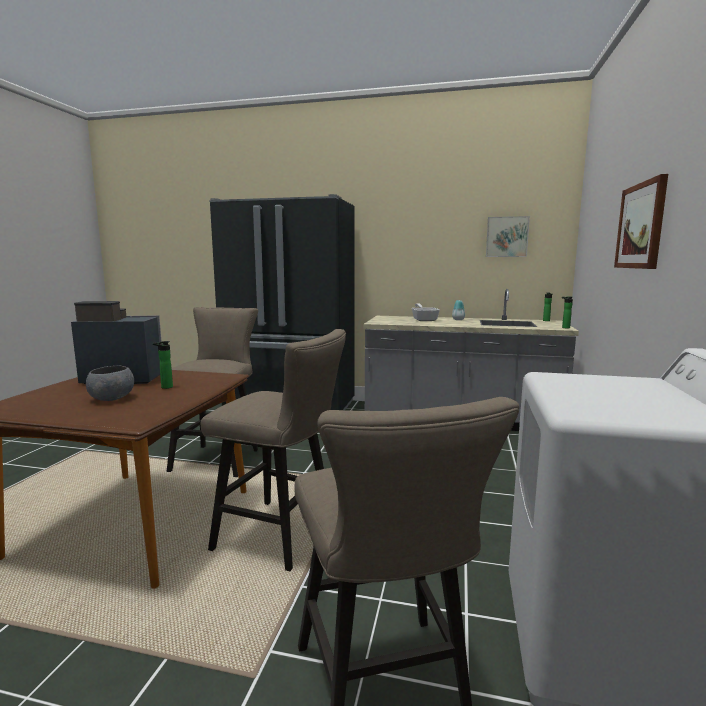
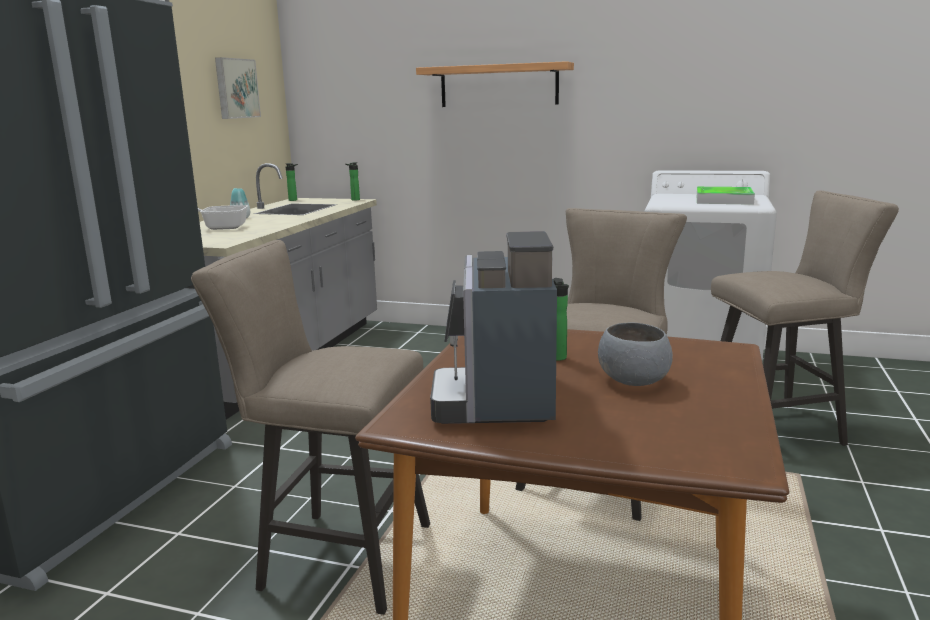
camera: 85 degrees left, 5 degrees up
picture [614,174,668,269] -> shelf [416,61,574,107]
none -> tray [697,187,755,205]

